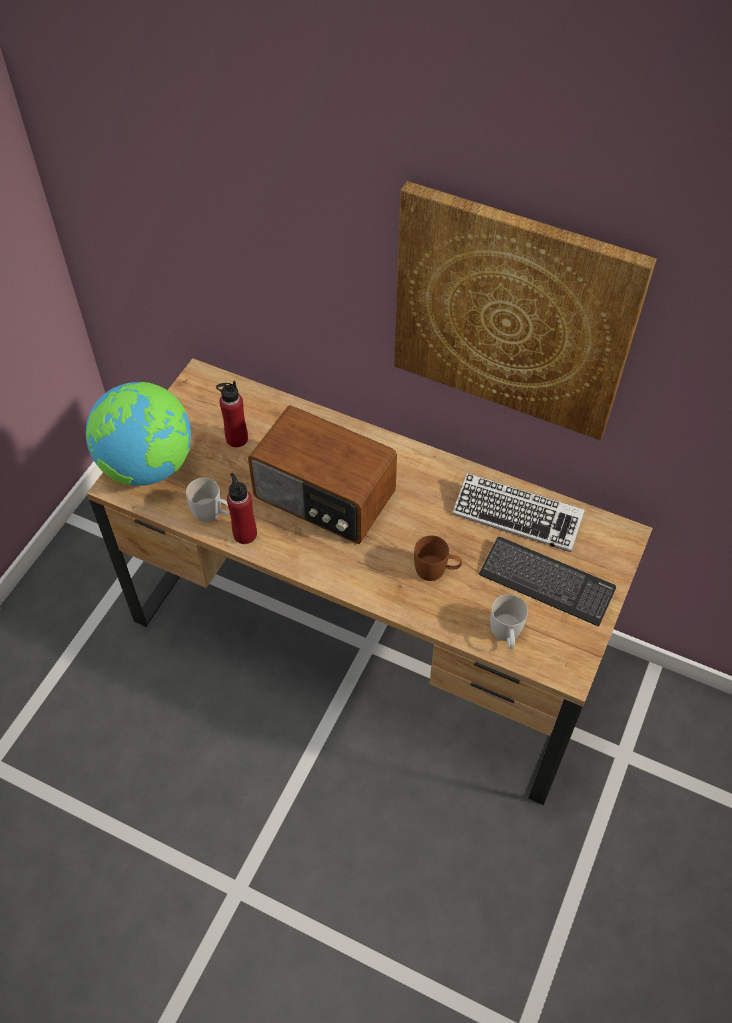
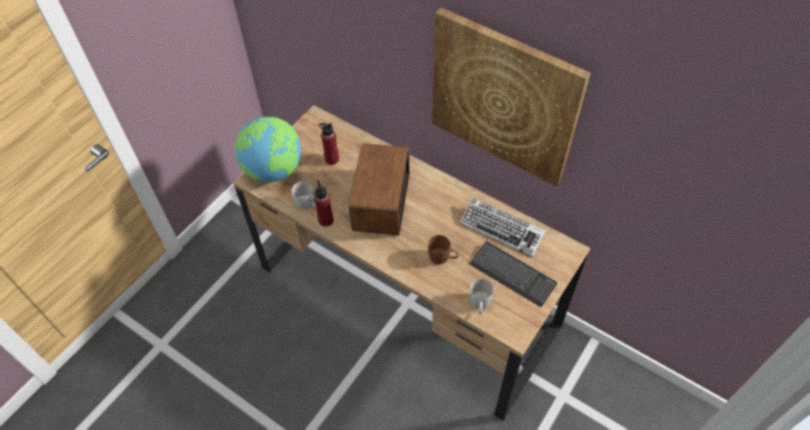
camera: 10 degrees right, 0 degrees up
radio [248,405,397,544] -> radio turned 60 degrees clockwise [347,143,410,236]

